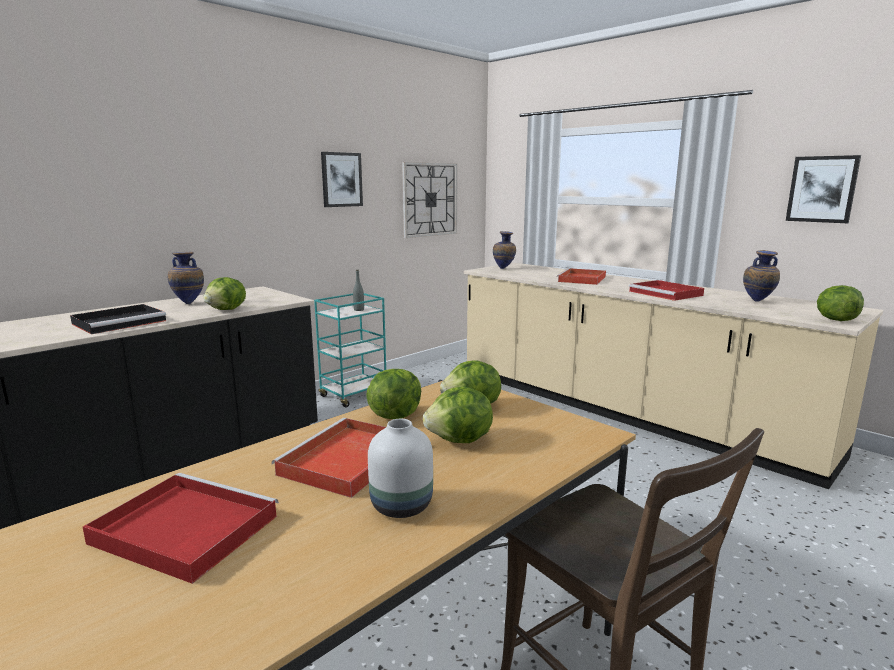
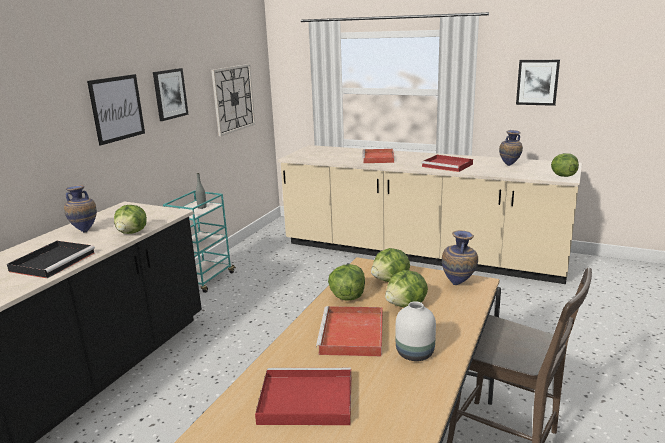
camera: 20 degrees left, 5 degrees up
vase [493,231,516,269] -> vase moved to [442,230,478,285]
none -> picture [87,74,145,146]

